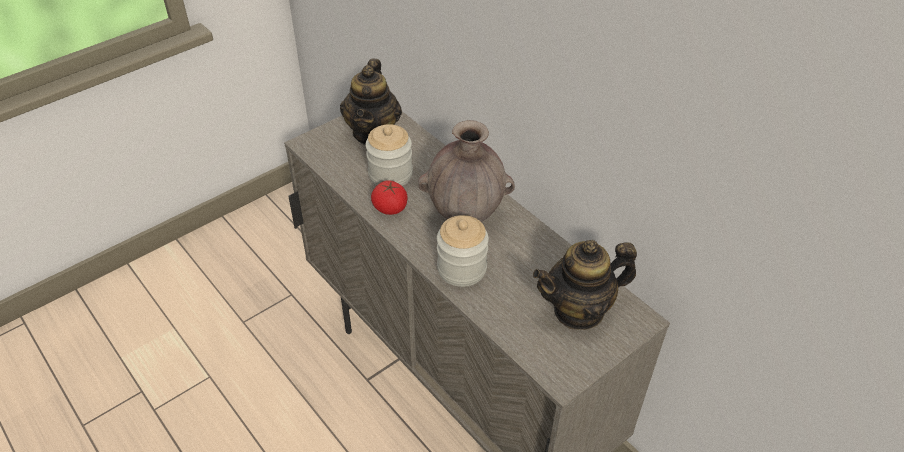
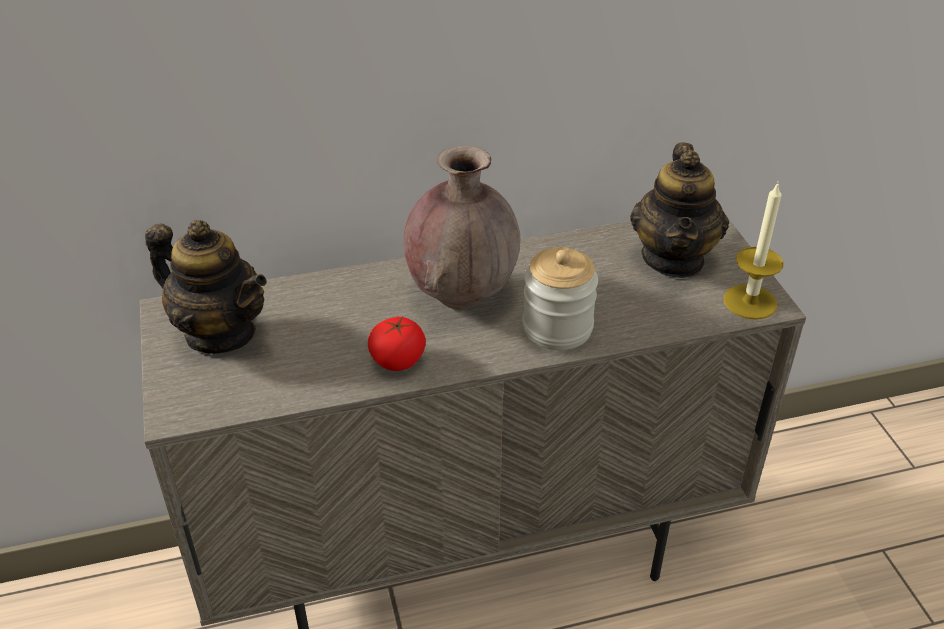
camera: 65 degrees left, 5 degrees down
jar [366,124,413,186] -> none
none -> candle [724,183,783,320]

